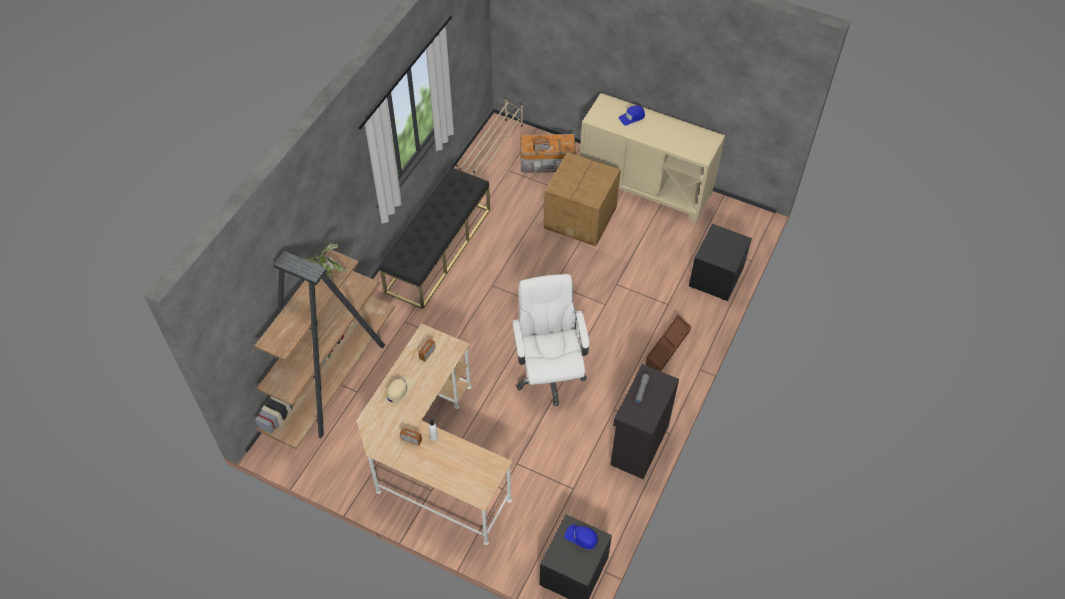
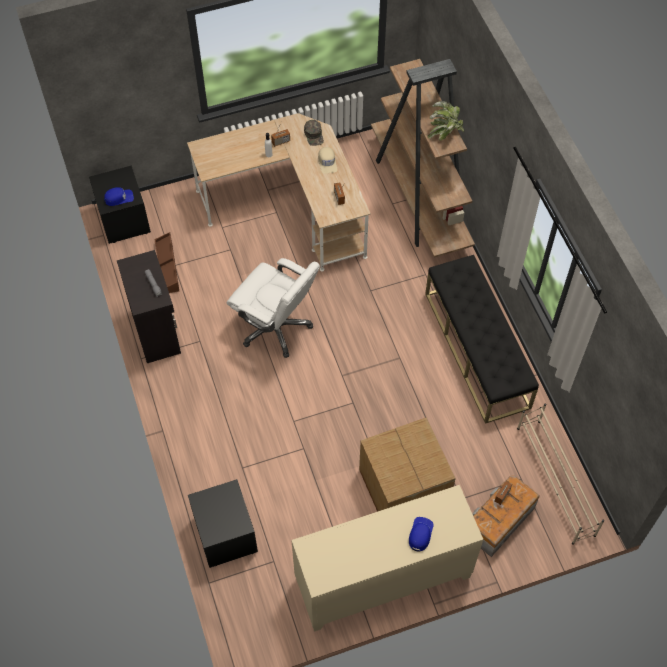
camera: 135 degrees right, 5 degrees up
brown storage box [646,314,691,371] -> brown storage box moved to [154,232,179,293]
none -> green cap [304,120,324,146]

